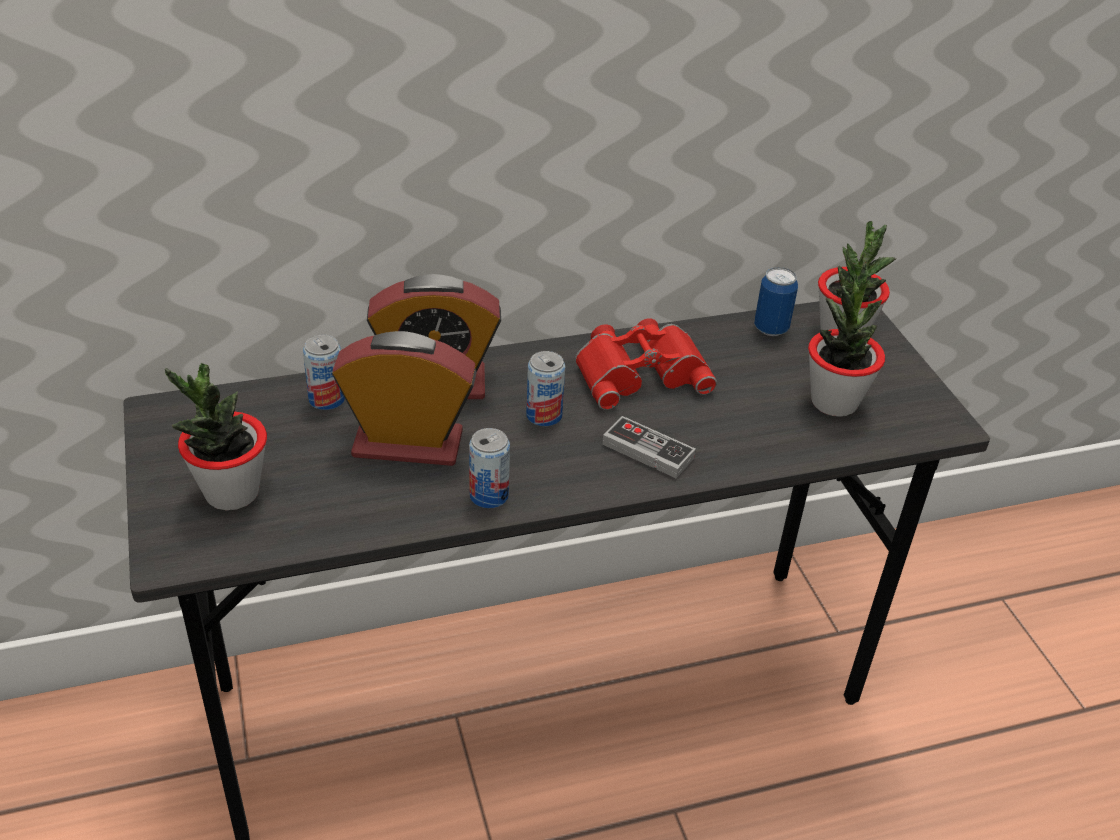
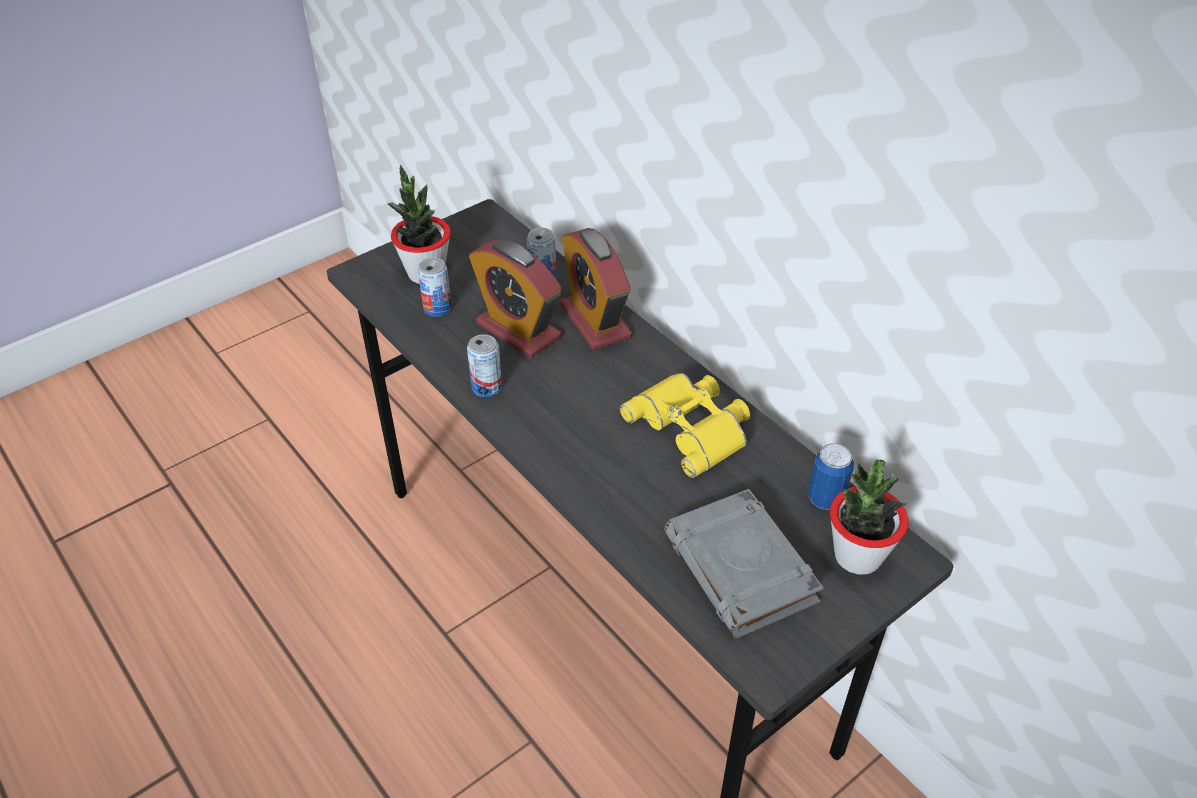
camera: 70 degrees right, 5 degrees up
alarm clock [332,331,477,466] -> alarm clock turned 150 degrees clockwise [469,239,562,358]
can [526,351,565,426] -> can moved to [418,257,452,317]
red binoculars [575,318,717,410] -> yellow binoculars [620,373,750,478]
game controller [602,416,696,478] -> none
potted plant [808,263,885,417] -> grey book [664,489,824,638]

